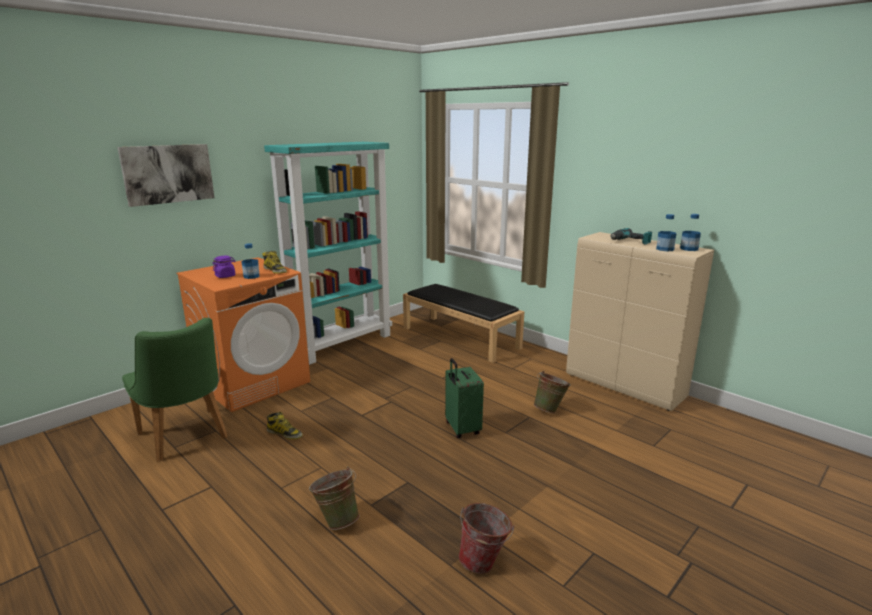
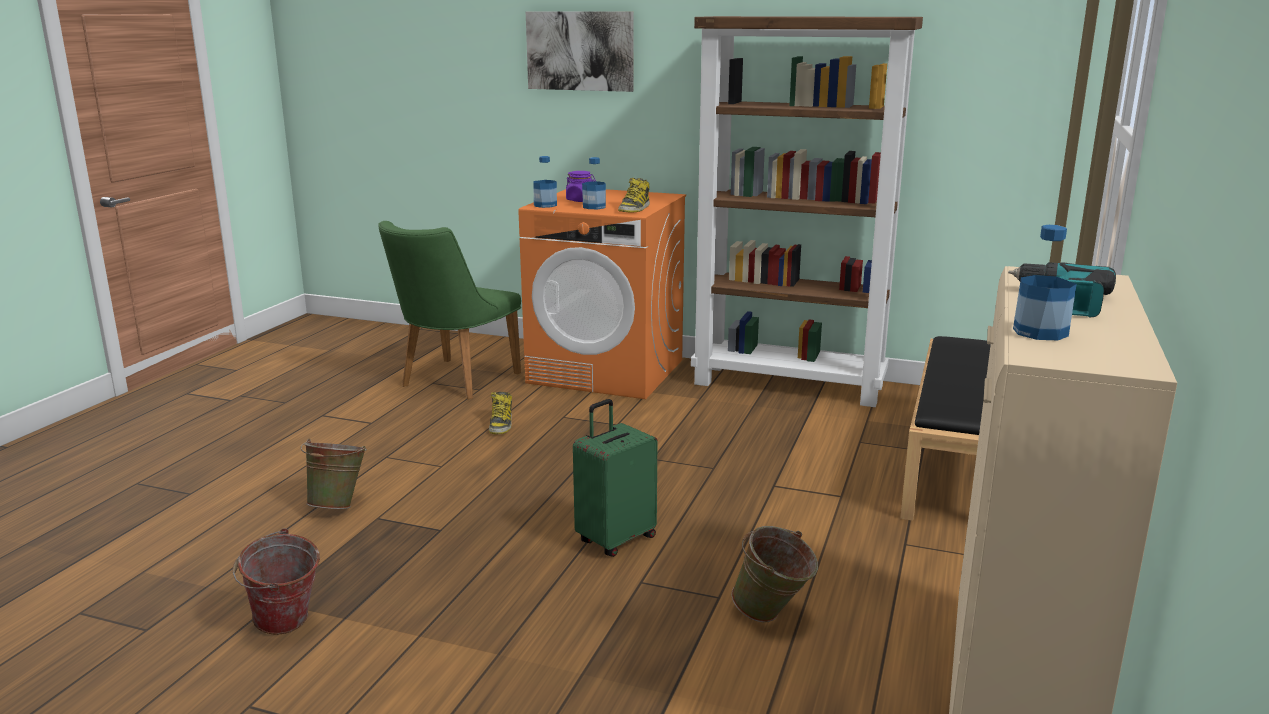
camera: 65 degrees right, 0 degrees up
turquoise bookcase [264,142,392,365] -> brown bookcase [691,16,923,407]
bottle [680,214,701,251] -> bottle moved to [533,156,557,208]

